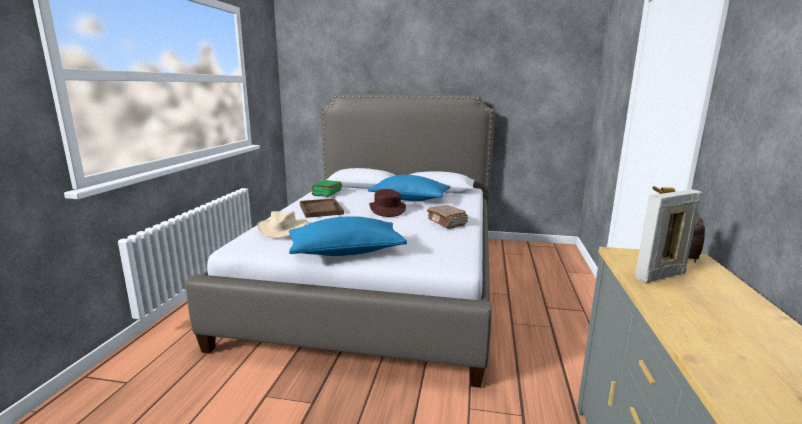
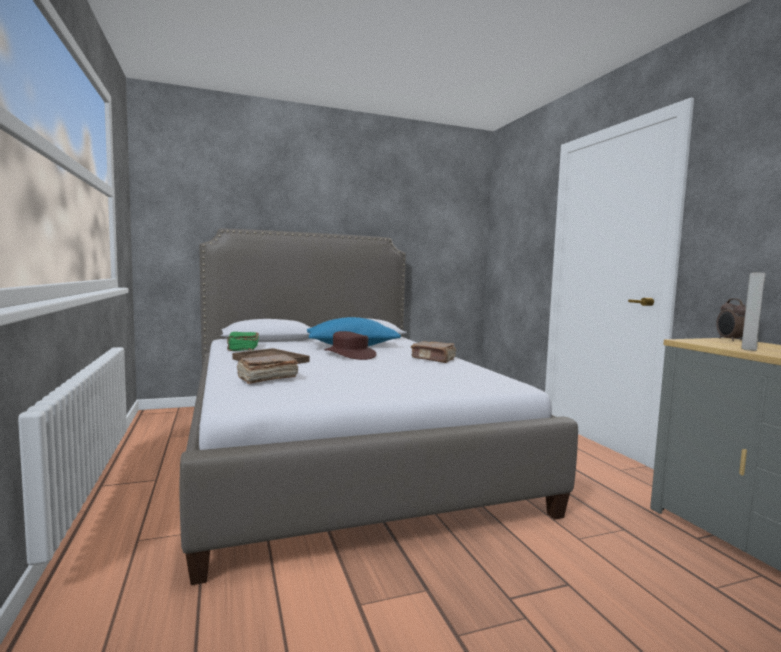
camera: 30 degrees left, 10 degrees down
beige hat [257,211,308,238] -> brown book [236,354,298,384]
blue pillow [289,216,407,256] -> none

